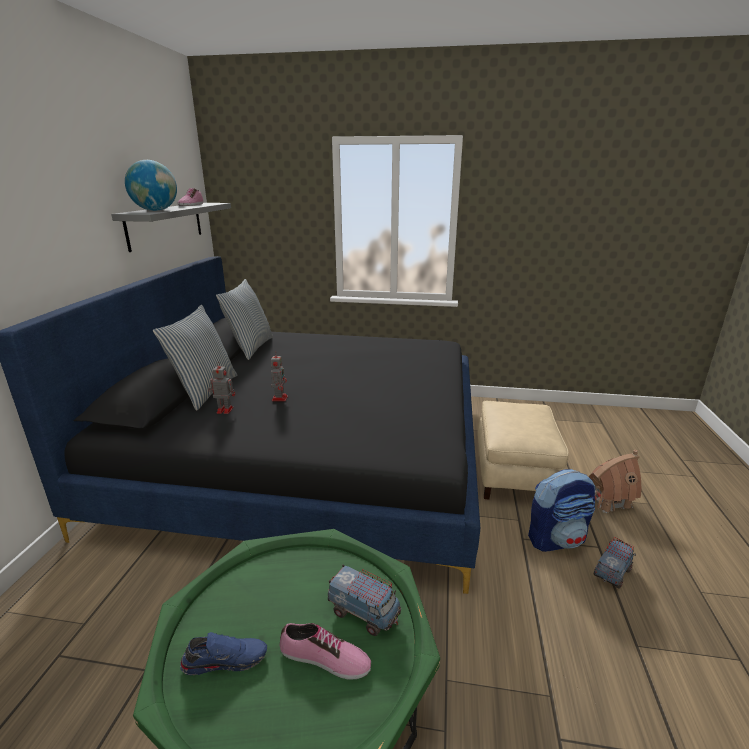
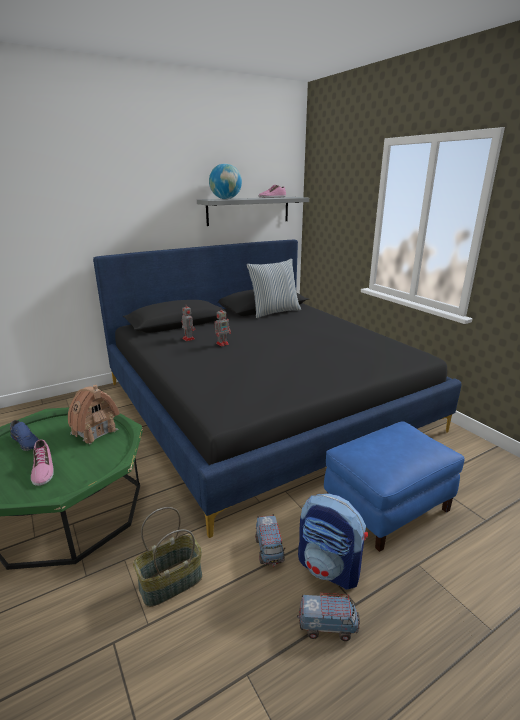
camera: 50 degrees right, 0 degrees up
pillow [153,305,237,411] -> none
toy truck [328,564,401,636] -> toy truck moved to [255,514,285,566]
beige ottoman [478,401,569,500] -> blue ottoman [324,421,465,552]
toy house [589,450,641,513] -> toy house moved to [68,385,120,445]
none -> basket [133,507,202,607]

